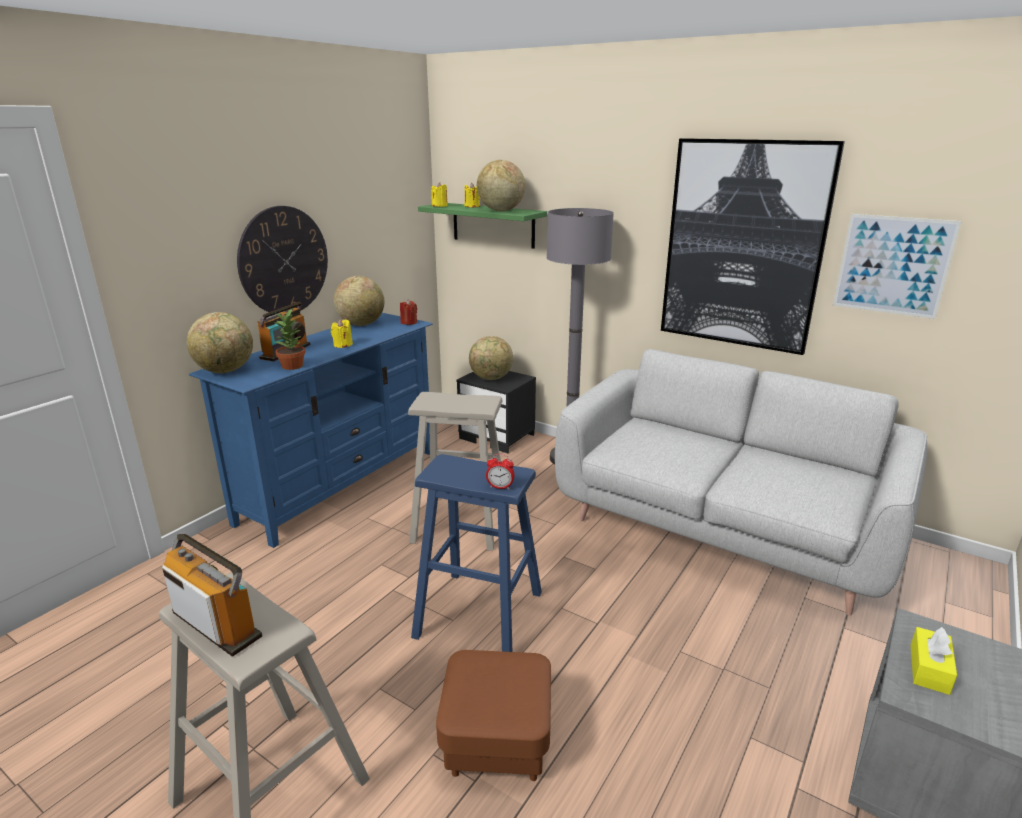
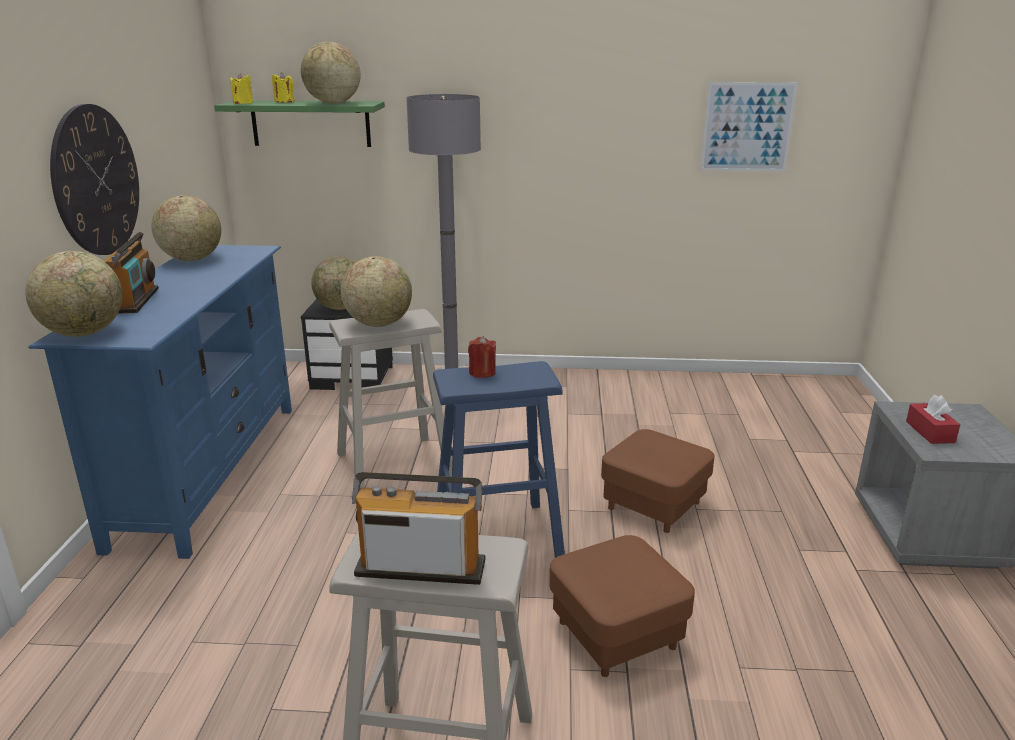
camera: 30 degrees left, 0 degrees up
potted plant [274,309,306,370] -> none
yellow candle [331,319,353,348] -> none
red candle [400,300,417,325] -> red candle moved to [468,336,496,378]
alarm clock [486,454,515,490] -> none
grey sofa [555,349,927,615] -> none
picture [661,138,845,355] -> none
yellow tissue box [911,627,957,695] -> red tissue box [906,395,960,444]
none -> globe [341,256,412,327]
none -> brown ottoman [601,429,715,533]

